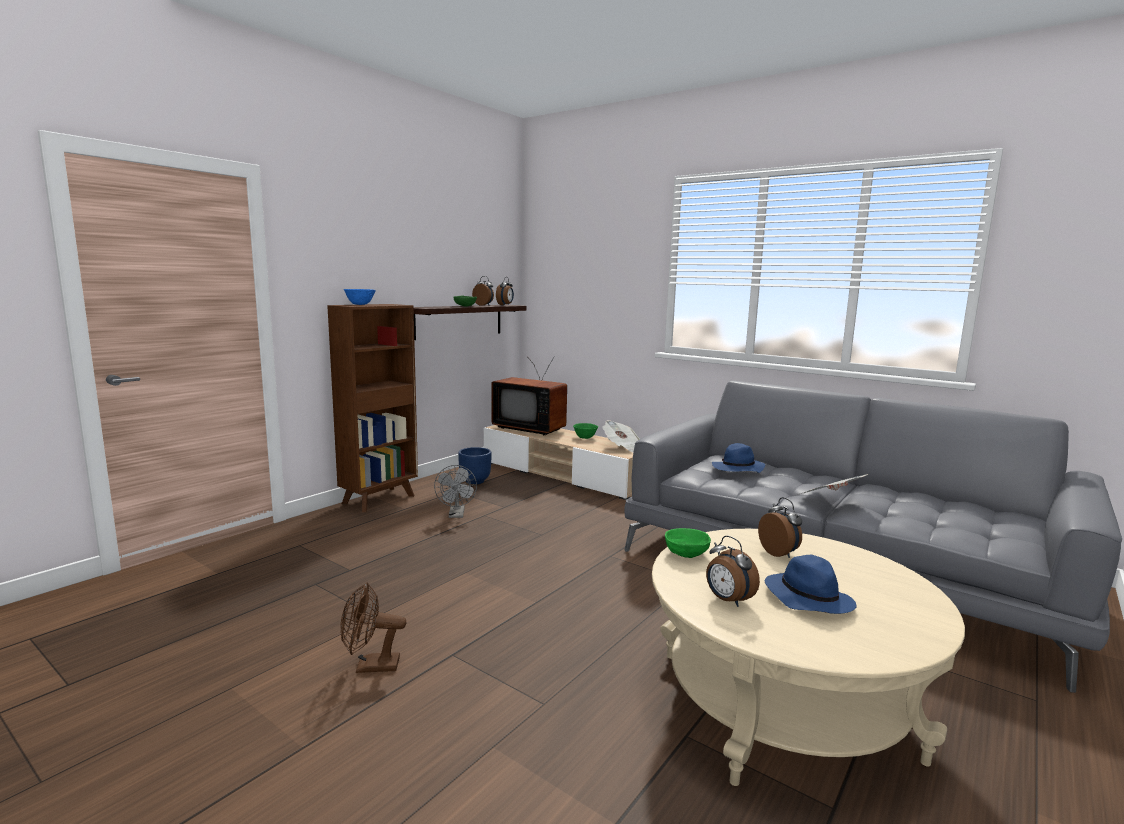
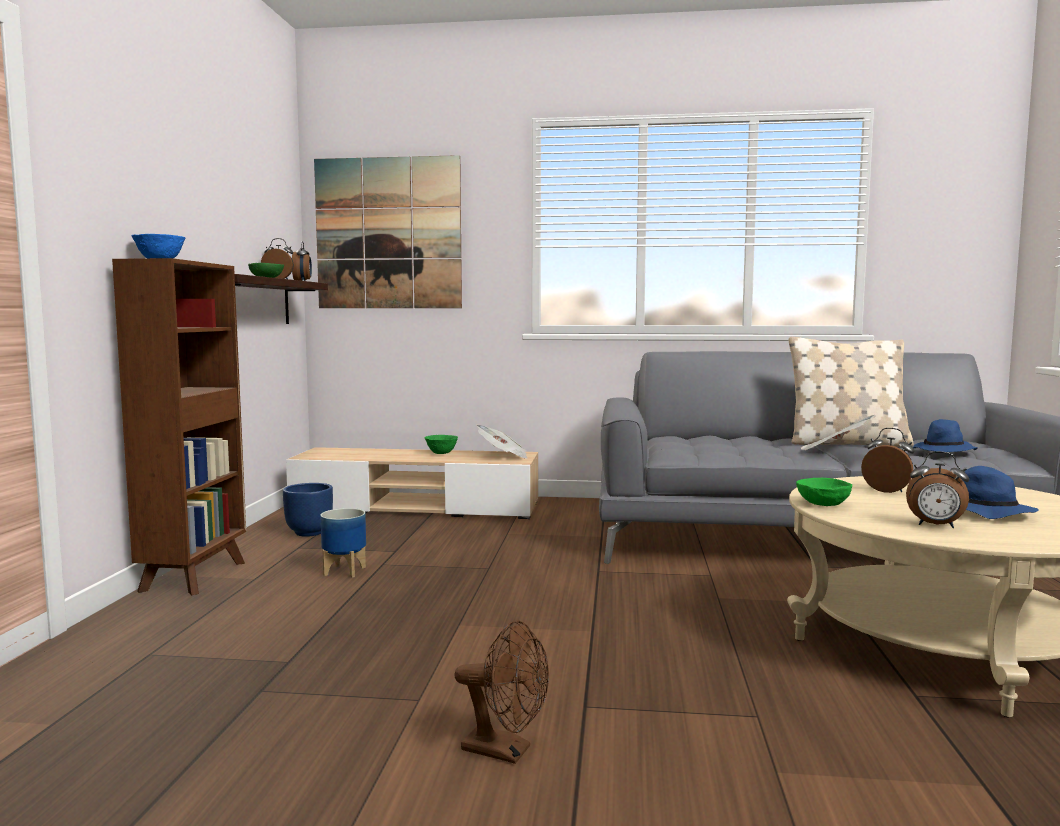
camera: 30 degrees left, 5 degrees down
brown fan [340,583,406,673] -> brown fan turned 120 degrees counterclockwise [454,620,549,764]
grey fan [434,465,477,518] -> planter [320,508,366,578]
television [491,357,567,435] -> none
blue hat [712,443,765,473] -> blue hat moved to [913,419,978,452]
none -> picture [314,155,462,308]
none -> beige pillow [789,337,914,447]

